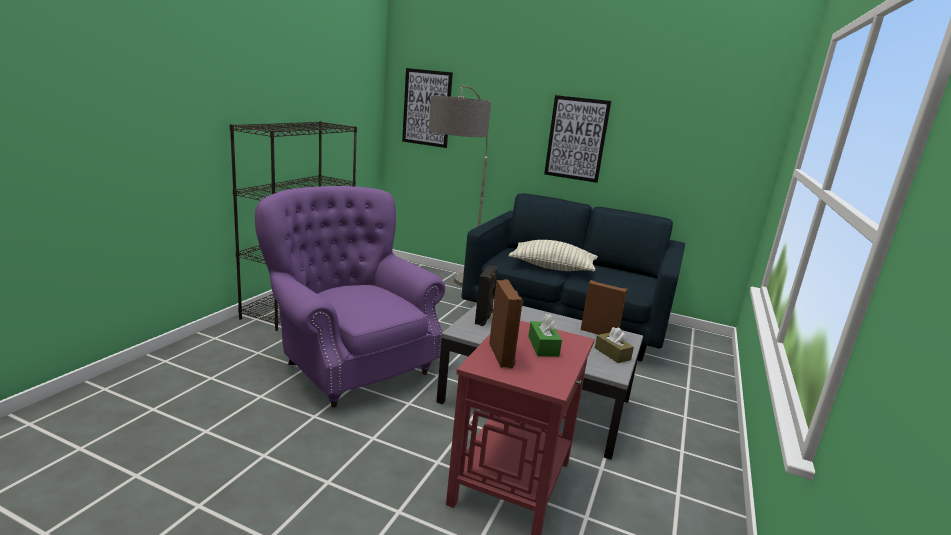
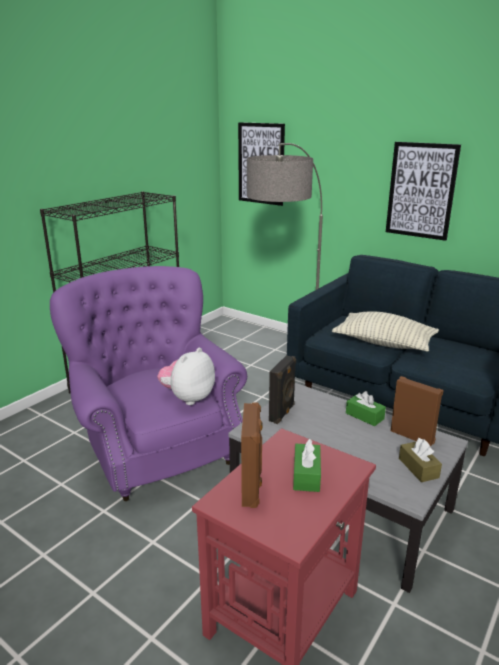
camera: 15 degrees right, 5 degrees up
none -> plush toy [157,348,215,405]
none -> green tissue box [346,391,386,426]

